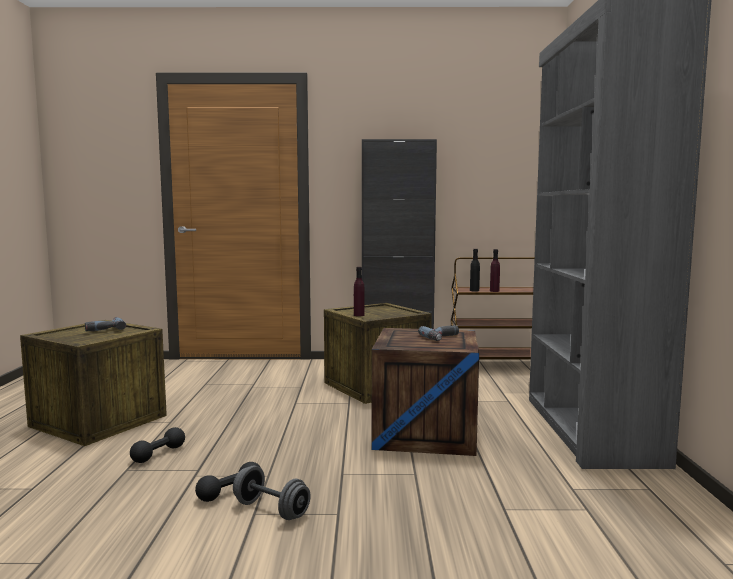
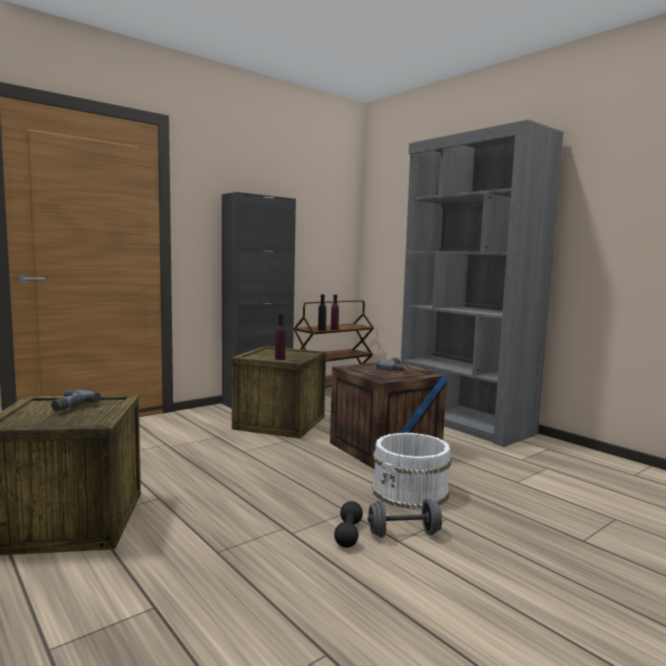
camera: 40 degrees left, 0 degrees up
black dumbbell [130,427,185,463] -> none
none -> white bucket [372,433,452,509]

